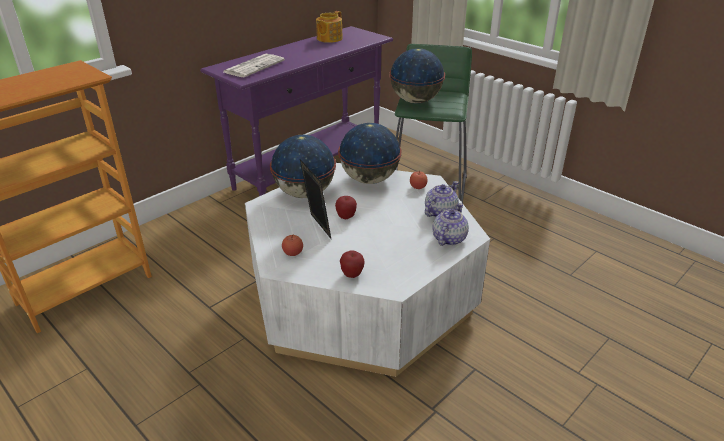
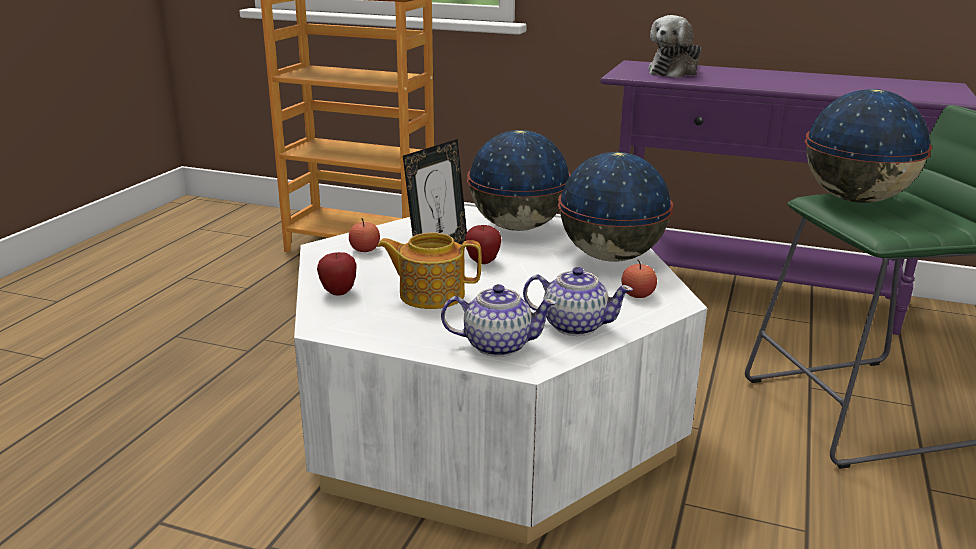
camera: 65 degrees right, 10 degrees down
newspaper [224,54,285,77] -> plush toy [648,15,701,78]
teapot [316,11,343,43] -> teapot moved to [377,233,482,309]

